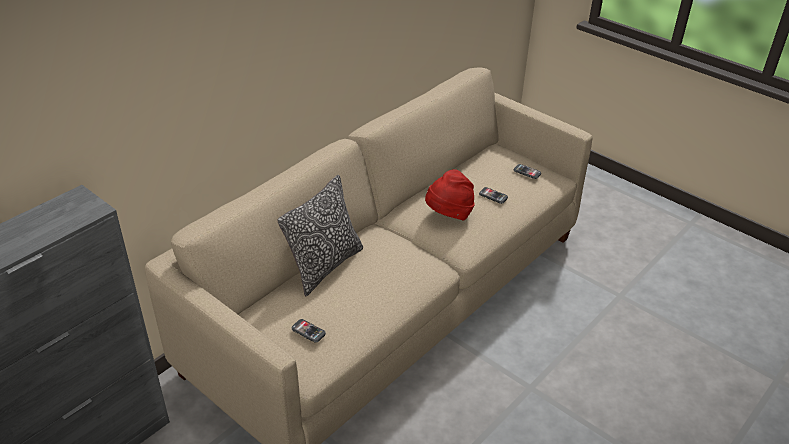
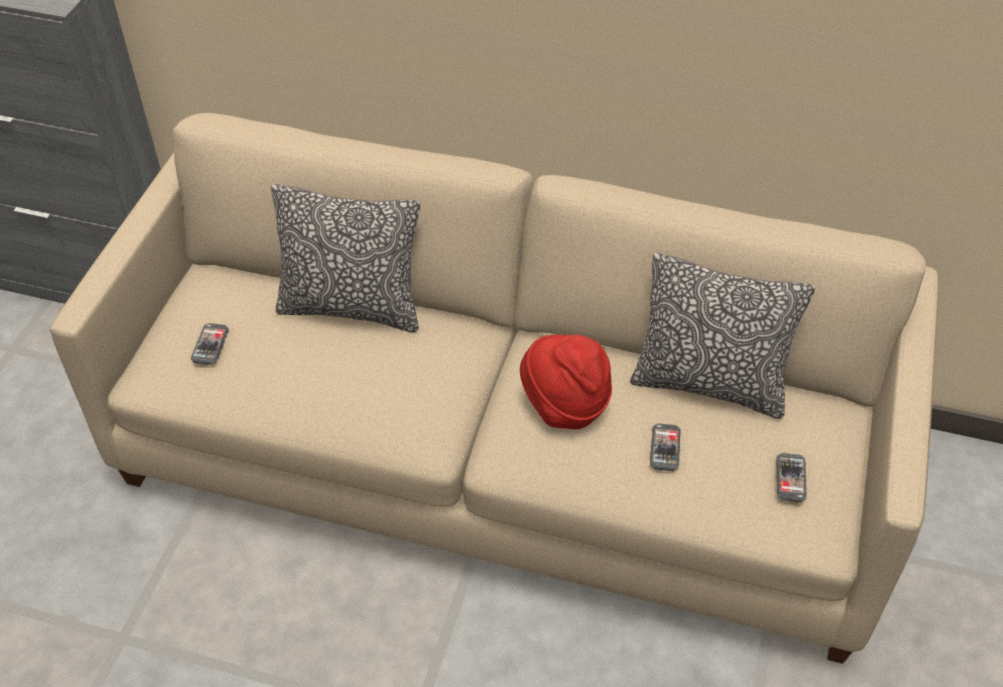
camera: 65 degrees right, 10 degrees up
none -> pillow [630,253,815,419]

